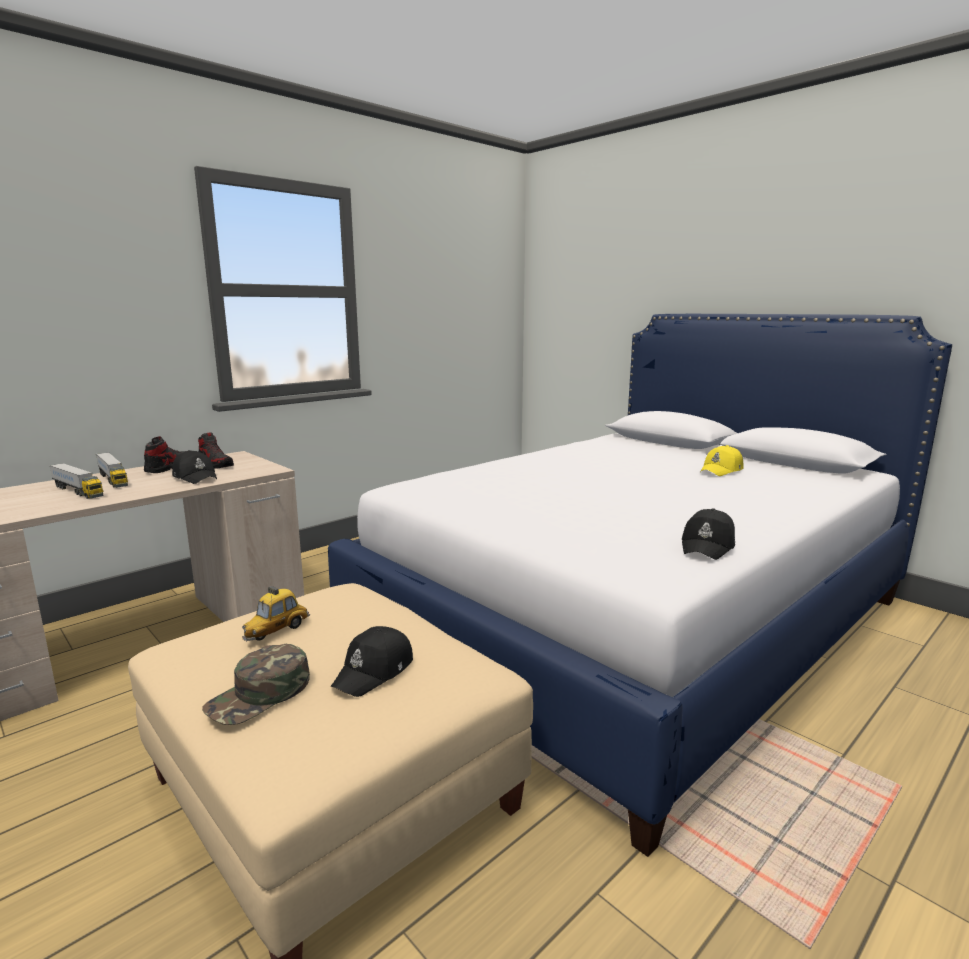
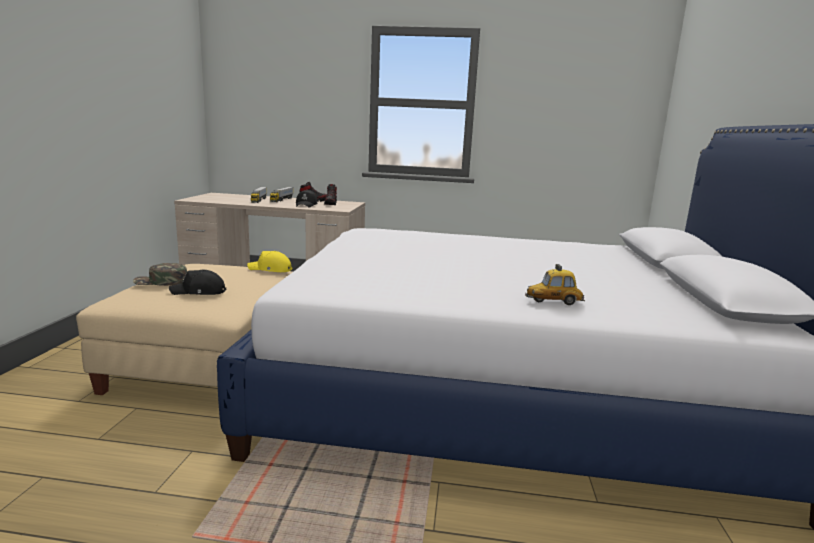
camera: 50 degrees right, 0 degrees up
toy car [242,586,310,641] -> toy car moved to [525,264,585,305]
black cap [682,508,735,560] -> none
yellow cap [701,445,744,476] -> yellow cap moved to [247,251,292,272]

